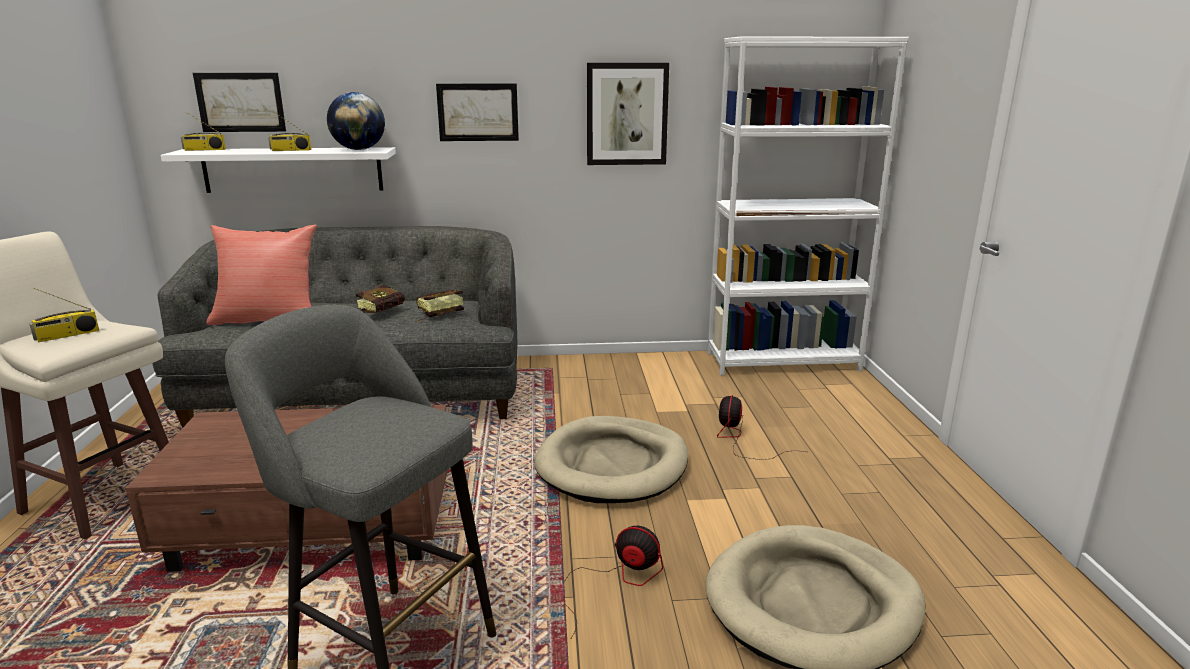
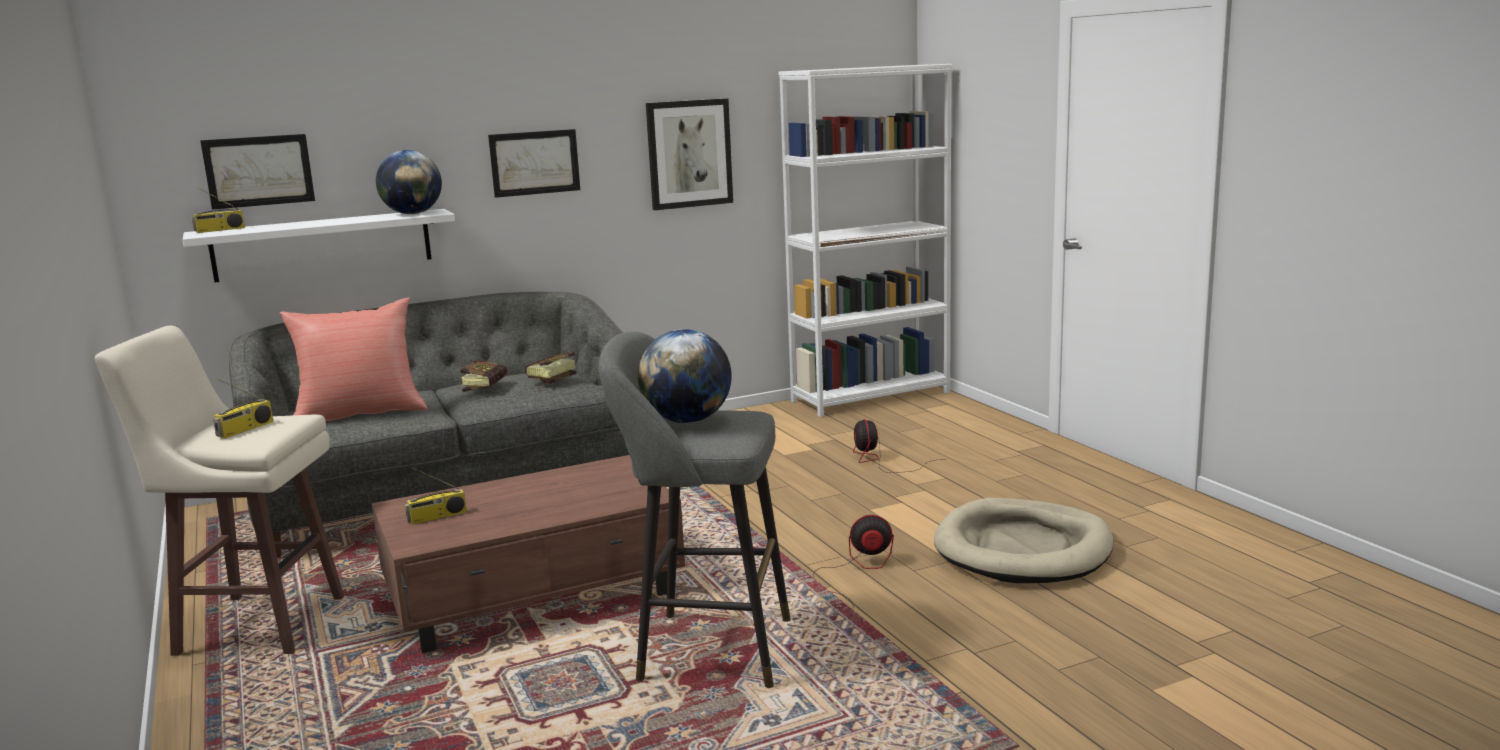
camera: 20 degrees left, 5 degrees down
radio [268,112,311,151] -> radio moved to [405,467,467,525]
beige dog bed [535,416,688,503] -> none
none -> globe [638,329,732,423]

